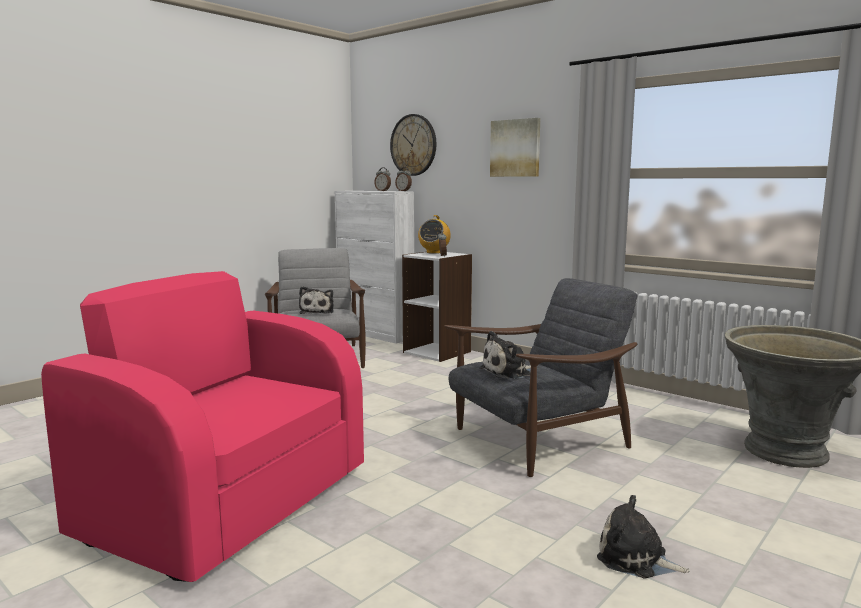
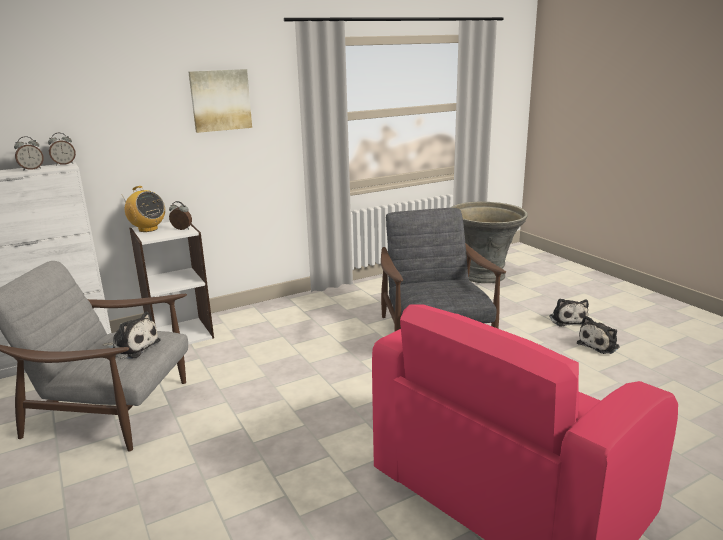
camera: 70 degrees left, 10 degrees up
wall clock [390,114,436,176] -> none
plush toy [480,331,531,379] -> plush toy moved to [550,298,589,327]

